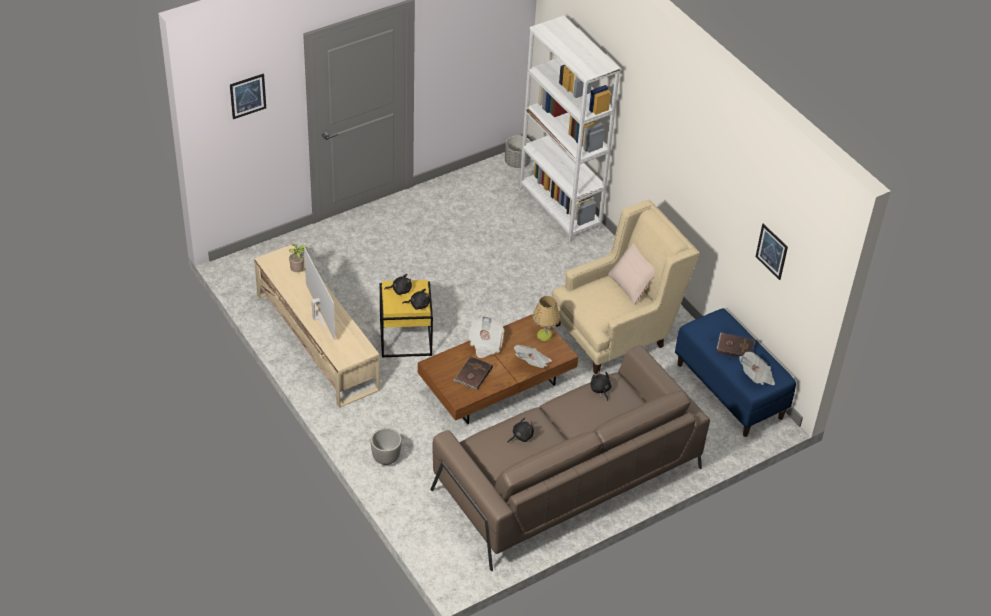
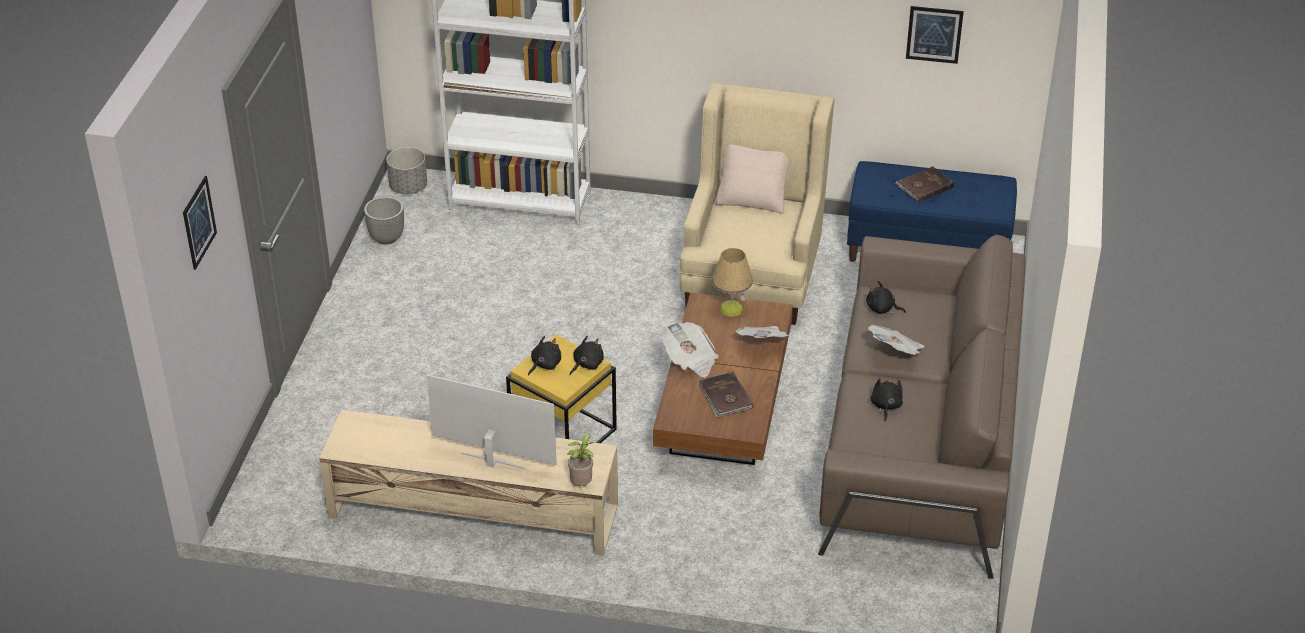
camera: 45 degrees left, 5 degrees down
potted plant [289,244,307,272] -> potted plant moved to [567,434,594,486]
planter [370,428,402,465] -> planter moved to [364,197,404,245]
newspaper [739,352,775,385] -> newspaper moved to [868,325,925,355]

